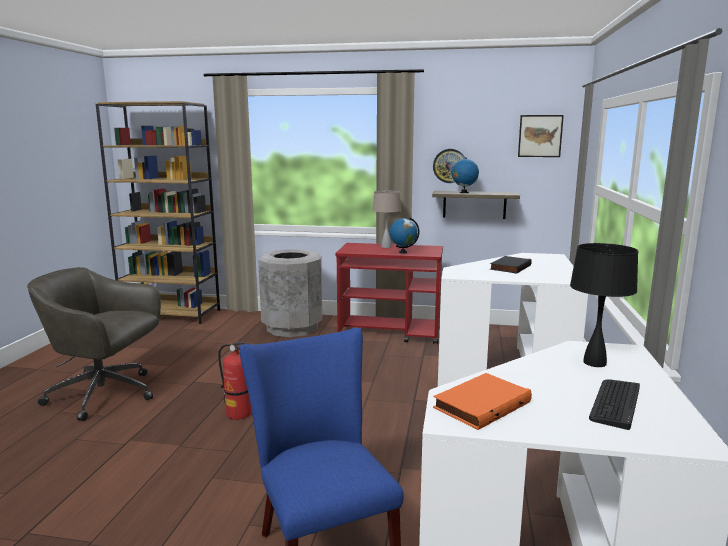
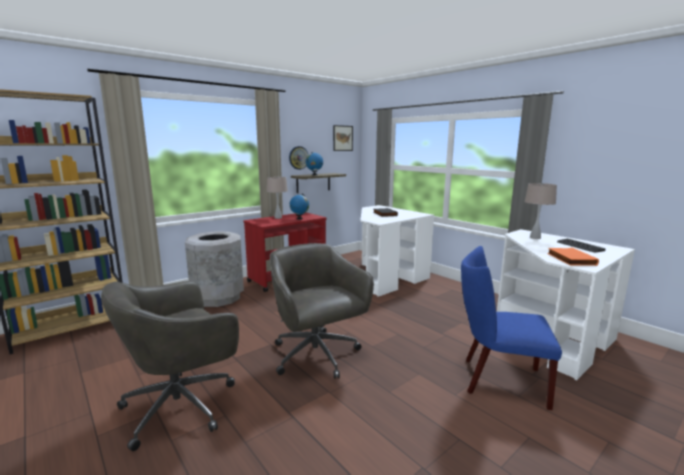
camera: 50 degrees left, 0 degrees up
fire extinguisher [218,342,252,420] -> grey office chair [270,243,374,379]
black table lamp [570,243,639,367] -> beige table lamp [525,183,557,239]

